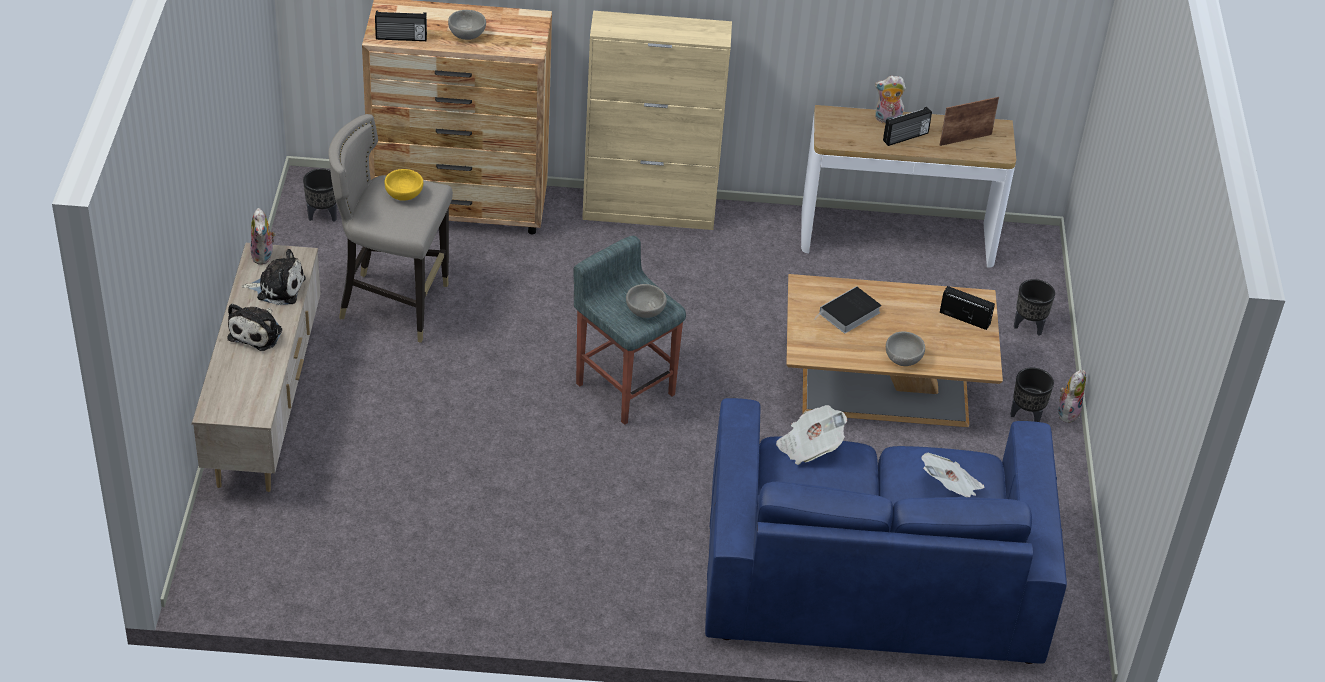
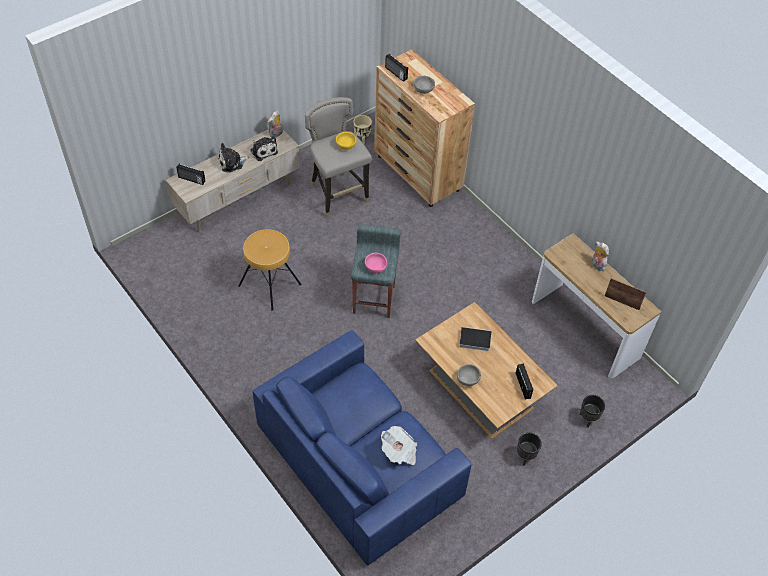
camera: 50 degrees right, 10 degrees up
black planter [303,169,337,222] -> beige planter [354,115,372,145]
beige cabinet [582,11,732,230] -> none
grey bowl [626,284,667,318] -> pink bowl [365,253,387,273]
newspaper [776,405,848,465] -> none
radio [883,107,932,146] -> radio moved to [176,164,205,185]
plush toy [1058,370,1086,423] -> none
none -> brown stool [238,230,301,311]

